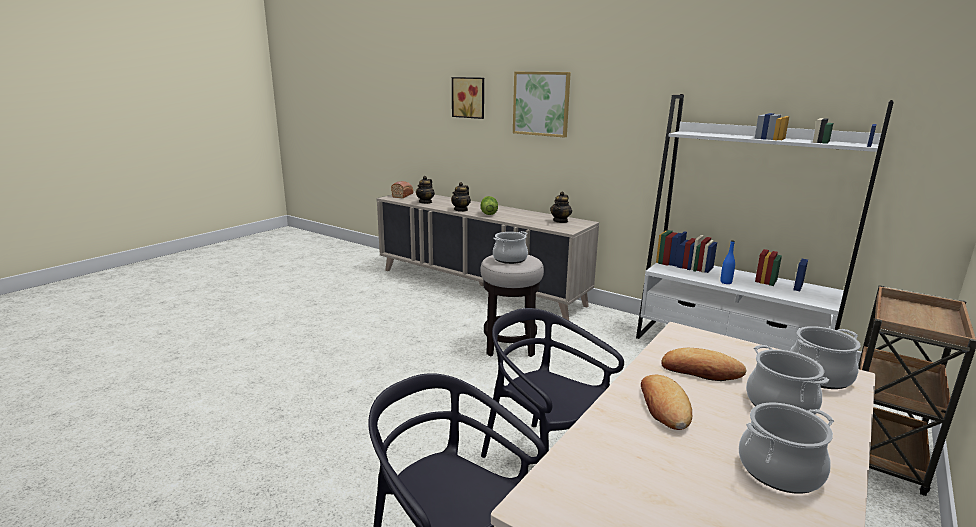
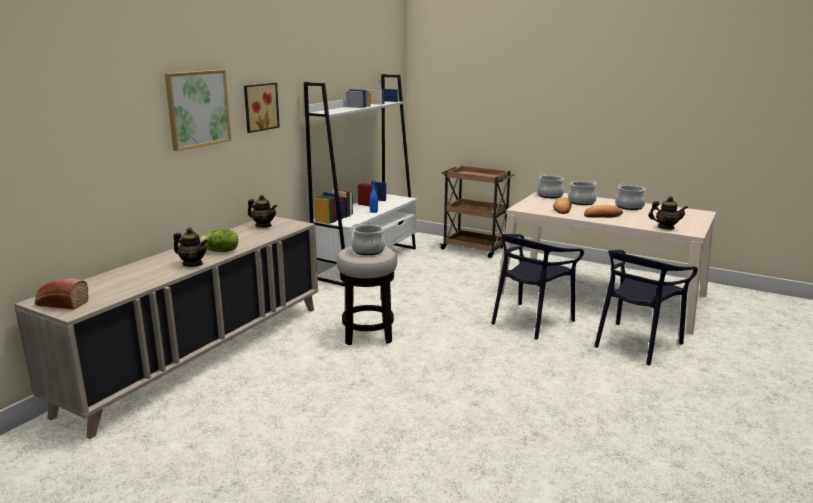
camera: 95 degrees left, 0 degrees up
teapot [416,176,435,204] -> teapot moved to [648,196,688,230]
picture [452,77,484,119] -> picture moved to [244,83,280,133]

